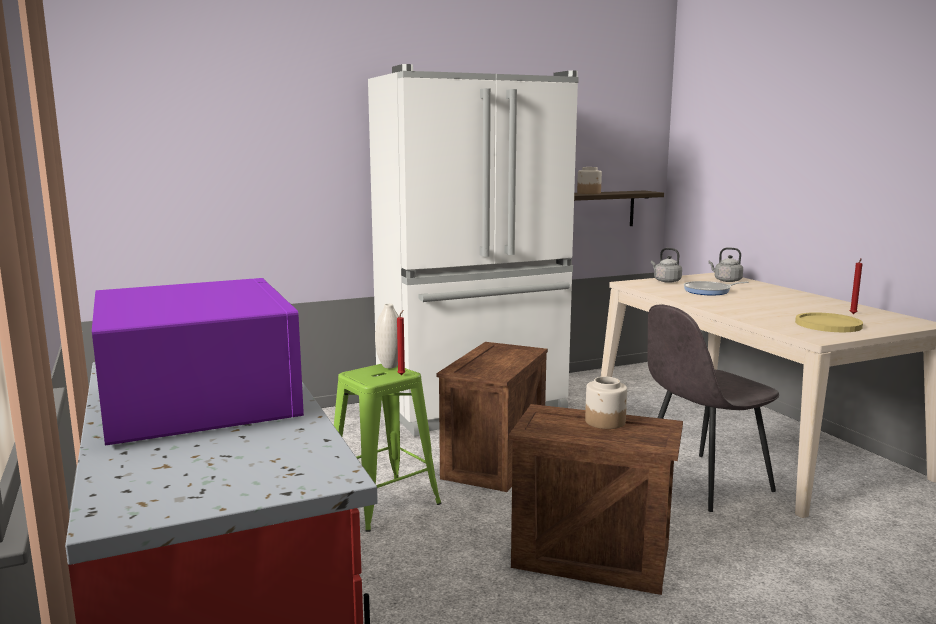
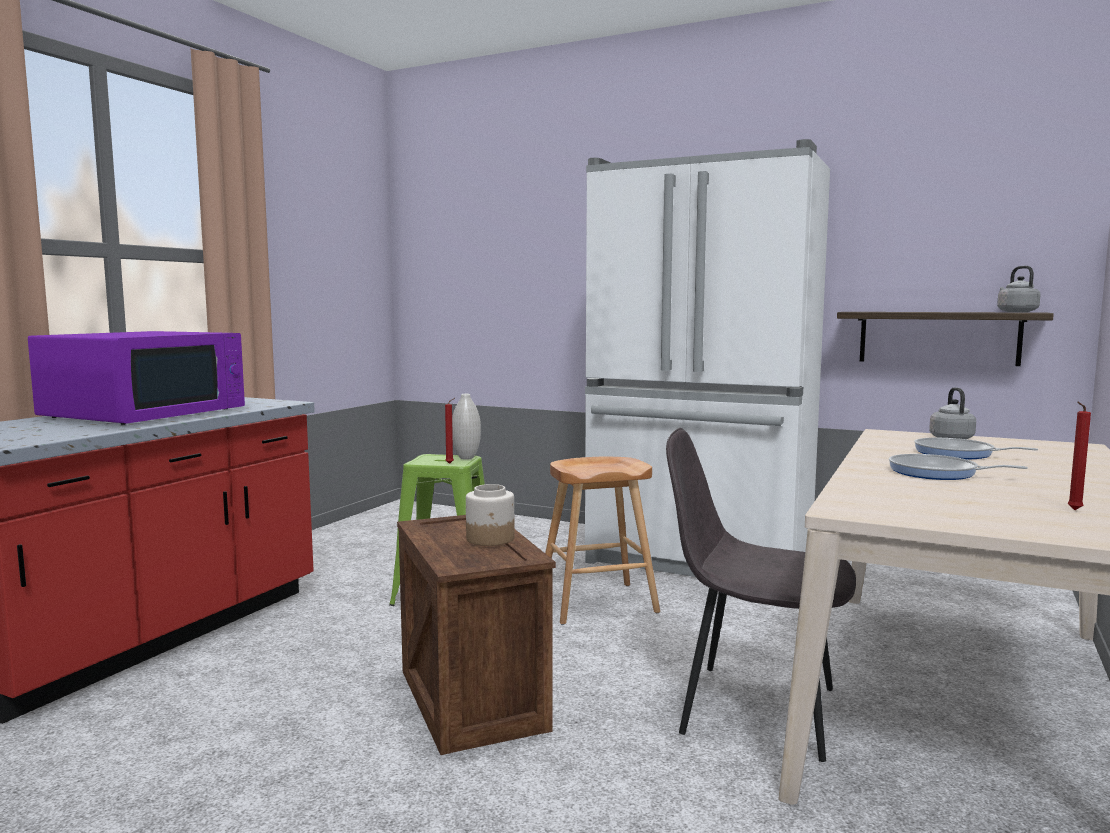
camera: 50 degrees right, 5 degrees down
crate [436,342,548,492] -> brown stool [545,457,660,625]
jar [577,167,602,194] -> none
grey kettle [709,248,743,282] -> grey kettle moved to [997,266,1041,312]
yellow plate [795,312,863,332] -> none
none -> frying pan [889,454,1028,480]

